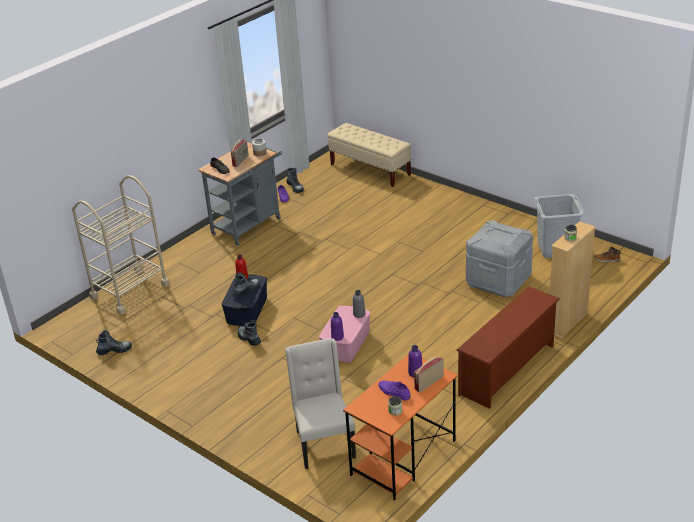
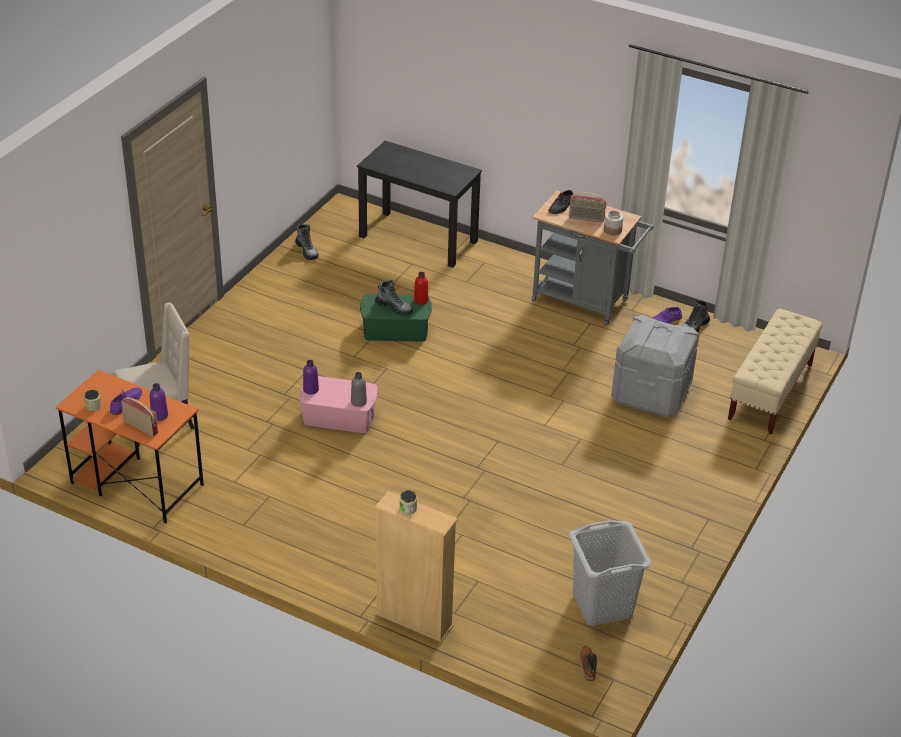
camera: 75 degrees right, 5 degrees up
beige cart [72,175,170,315] -> black desk [357,141,482,268]
blue storage box [221,274,267,326] -> green storage box [360,294,432,341]
boot [238,320,261,346] -> none
brown shoe rack [457,286,560,409] -> none
grey storage box [466,220,533,297] -> grey storage box moved to [611,315,699,417]

